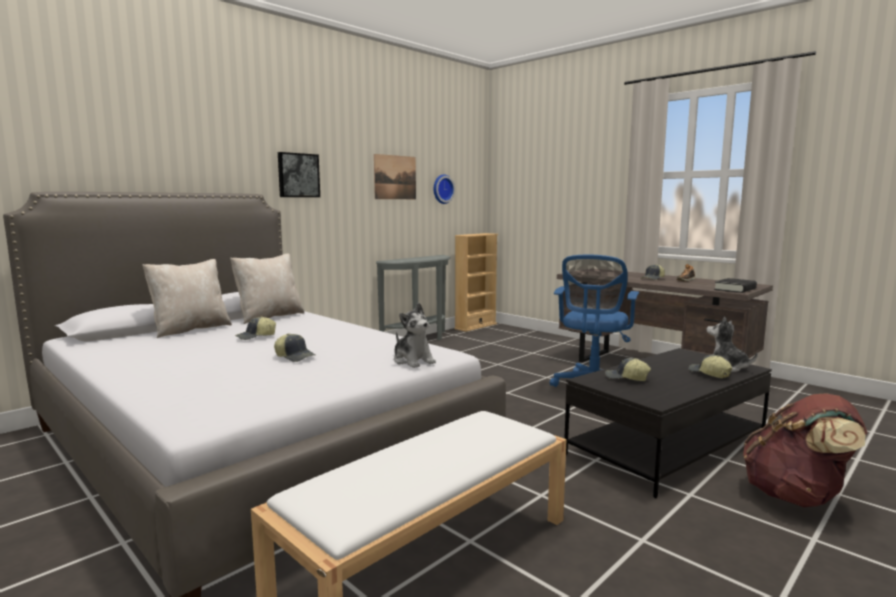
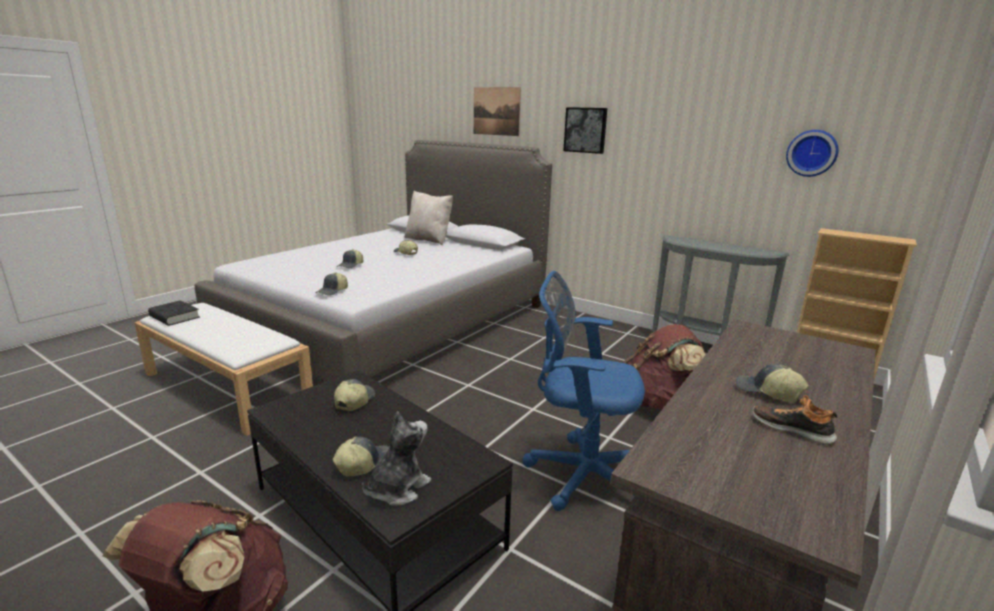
camera: 80 degrees right, 10 degrees up
beige pillow [230,254,304,324] -> none
picture [374,154,416,199] -> picture moved to [474,87,521,136]
plush toy [394,303,436,368] -> cap [315,272,348,296]
black book [714,278,757,293] -> black book moved to [148,300,200,326]
none -> brown backpack [623,324,706,409]

